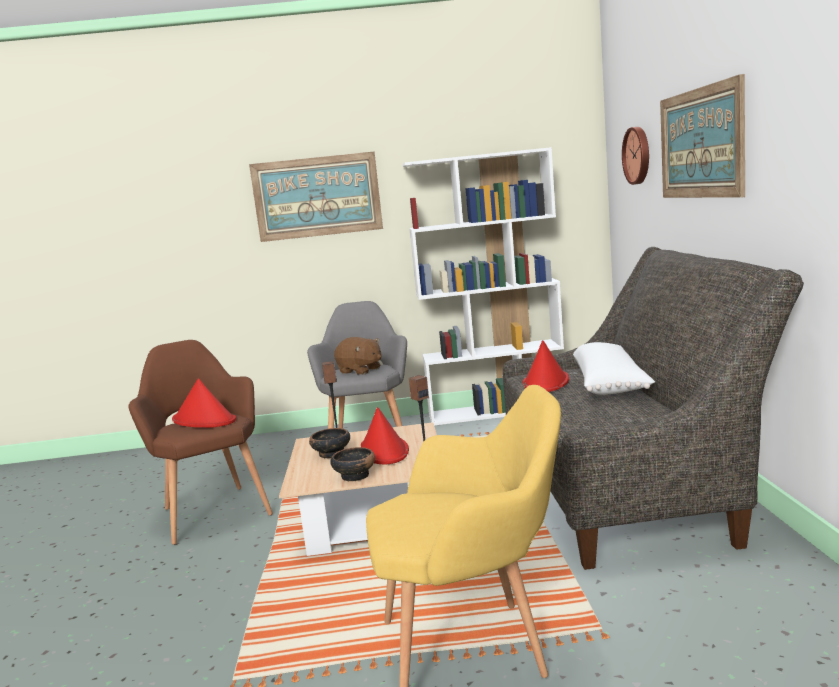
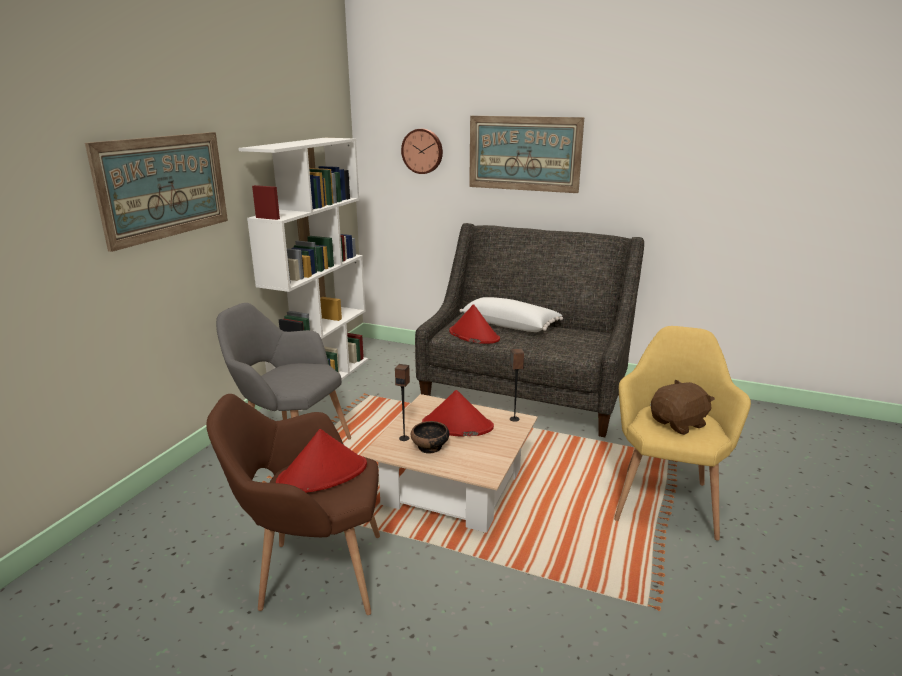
camera: 65 degrees left, 10 degrees up
bowl [330,447,375,481] -> none
brown plush toy [334,337,382,375] -> brown plush toy moved to [651,380,715,435]

